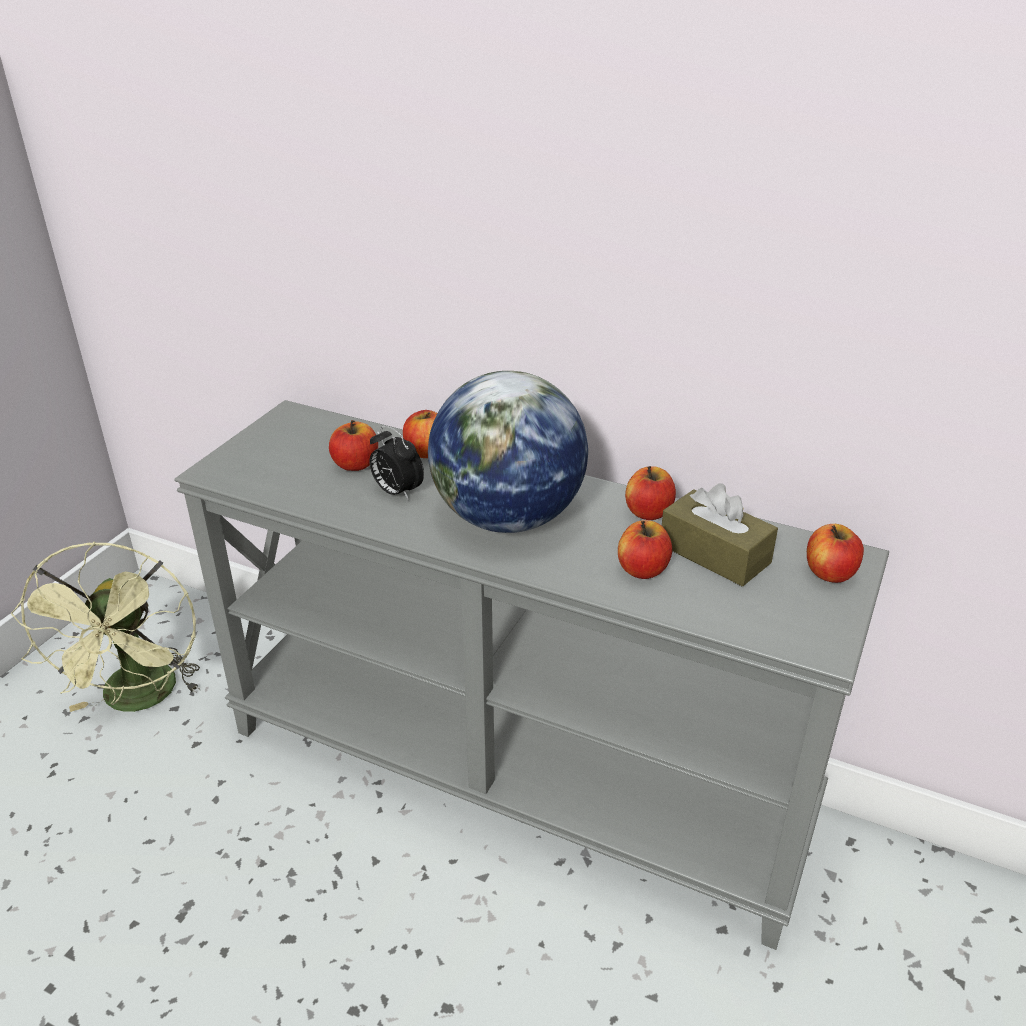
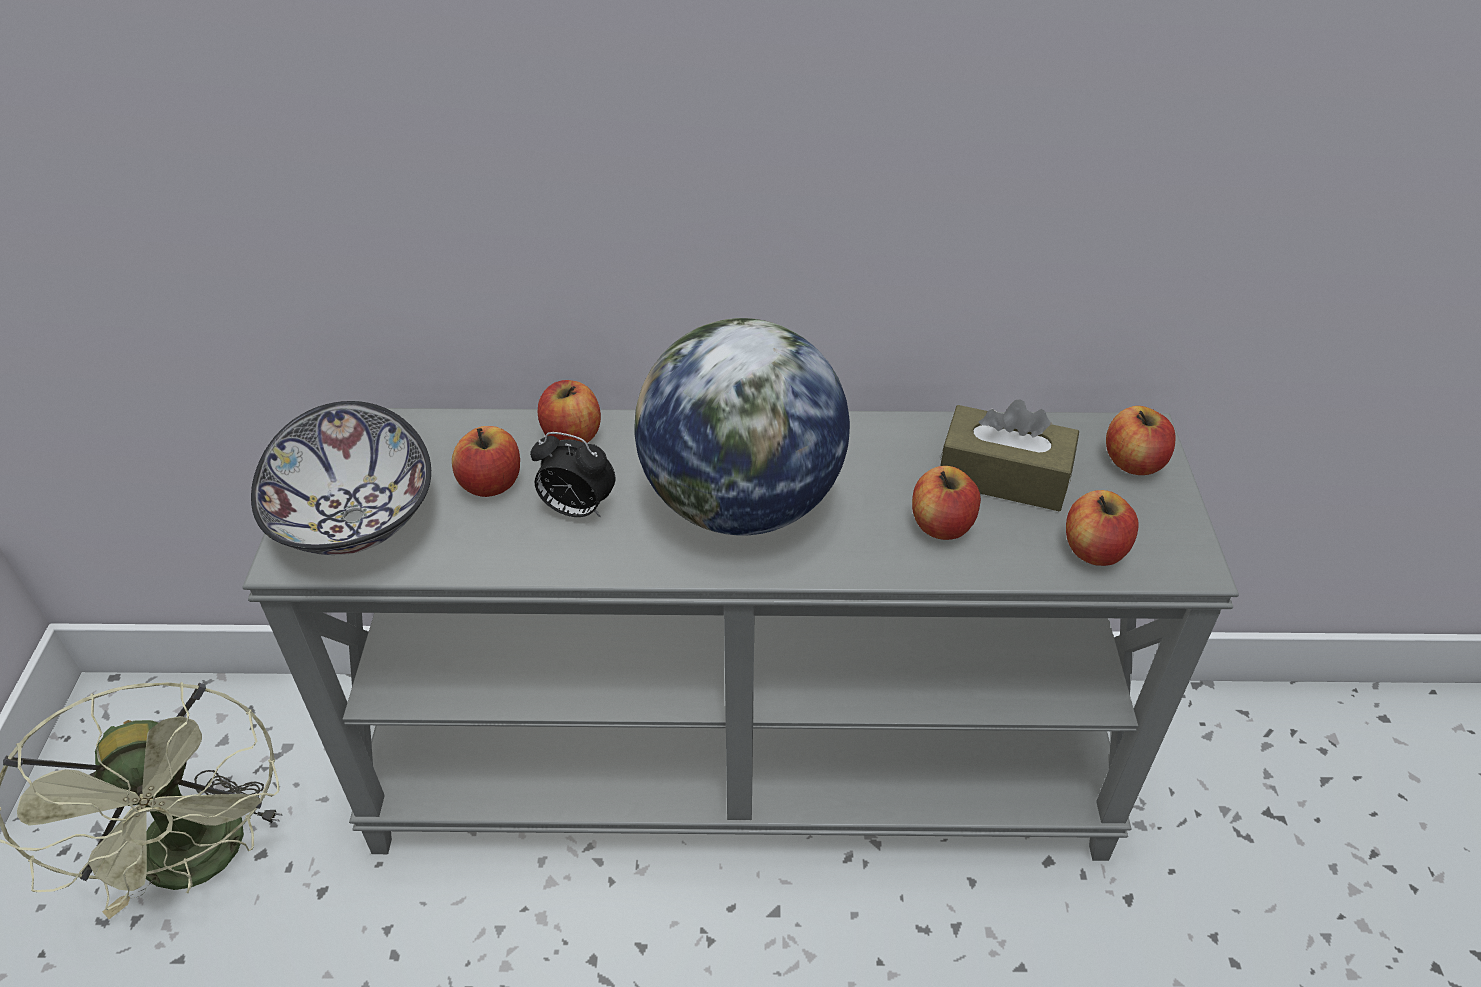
camera: 25 degrees left, 10 degrees up
apple [625,466,676,520] -> apple moved to [1066,490,1139,566]
none -> bowl [251,401,431,555]

